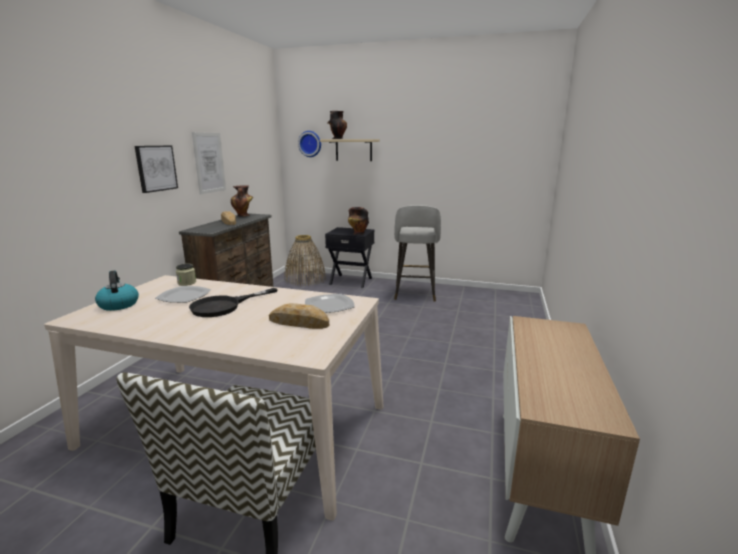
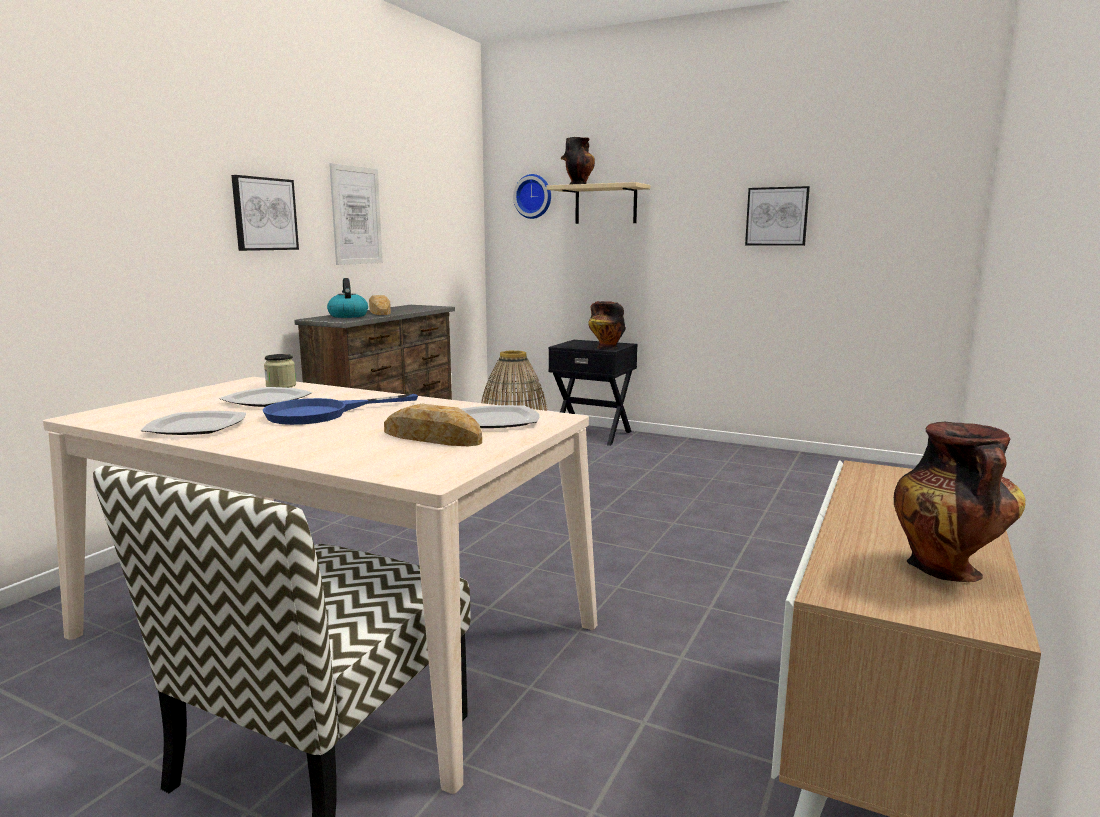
camera: 10 degrees right, 5 degrees down
kettle [95,270,139,311] -> kettle moved to [327,278,368,318]
black frying pan [189,288,278,317] -> blue frying pan [263,394,418,425]
vase [231,185,253,216] -> vase moved to [894,422,1026,582]
grey stool [394,205,441,302] -> none
none -> plate [141,411,246,435]
none -> picture [745,186,810,246]

